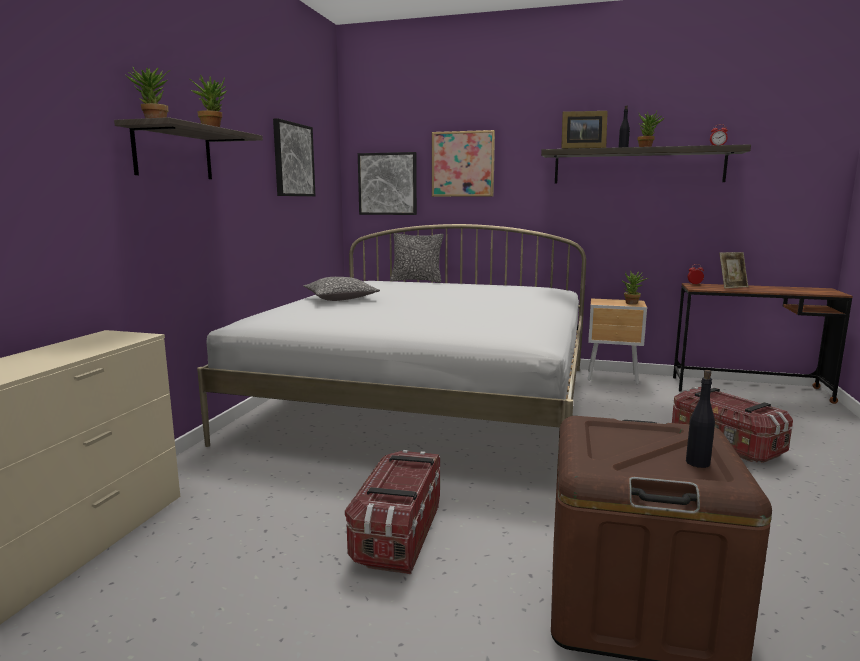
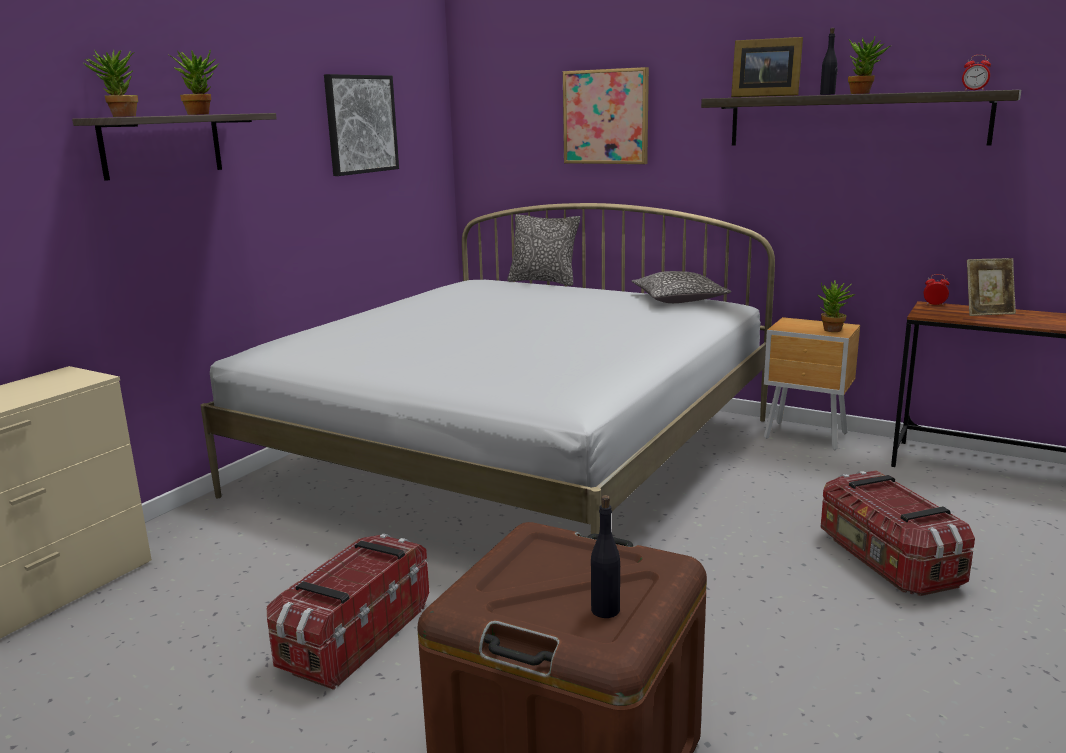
camera: 15 degrees right, 5 degrees up
pillow [303,277,380,301] -> pillow moved to [631,271,732,303]
picture [358,152,417,215] -> none

